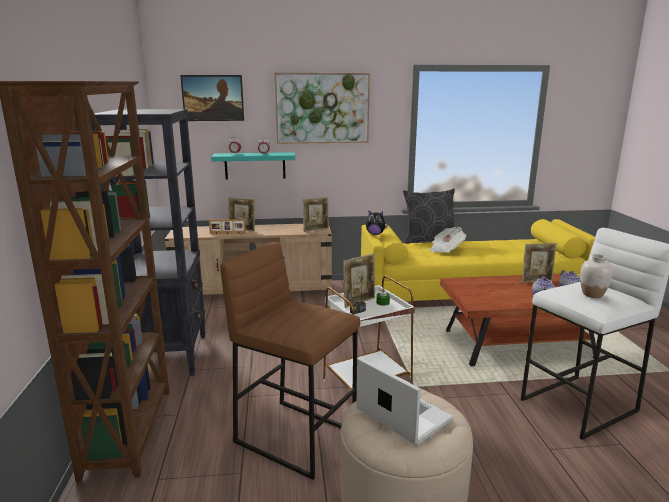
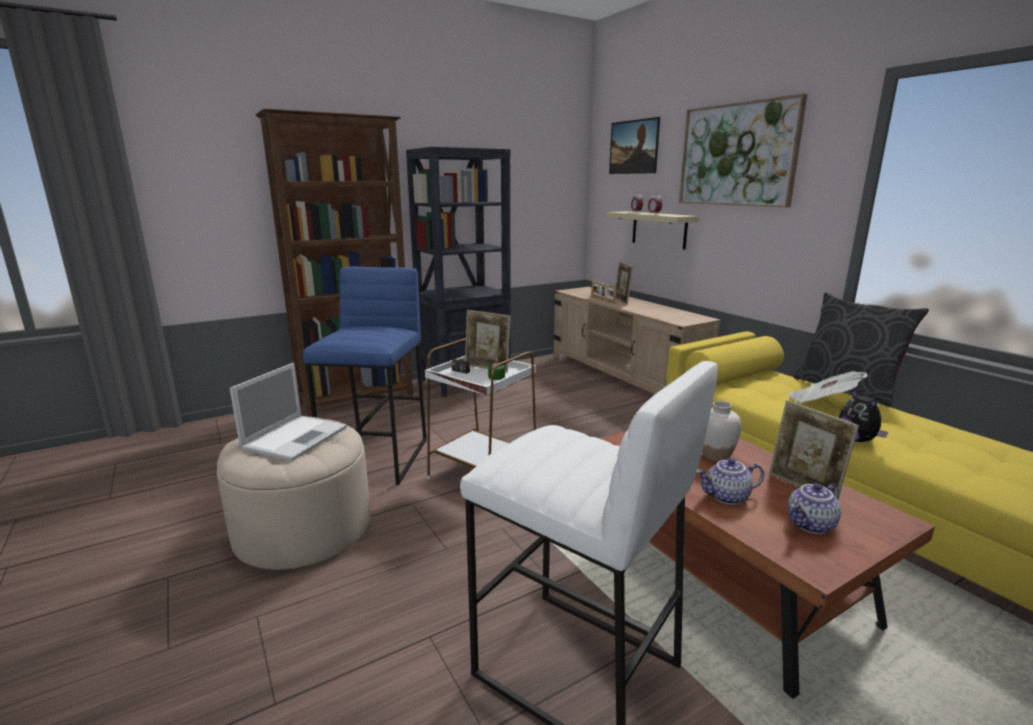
camera: 65 degrees right, 0 degrees up
turquoise shelf [211,152,295,180] -> beige shelf [607,211,698,250]
brown stool [220,242,360,480] -> blue stool [303,267,427,485]
picture frame [303,197,329,232] -> none
plush toy [366,211,388,235] -> plush toy moved to [839,388,888,442]
white vase [580,254,613,298] -> white vase moved to [702,401,741,462]

